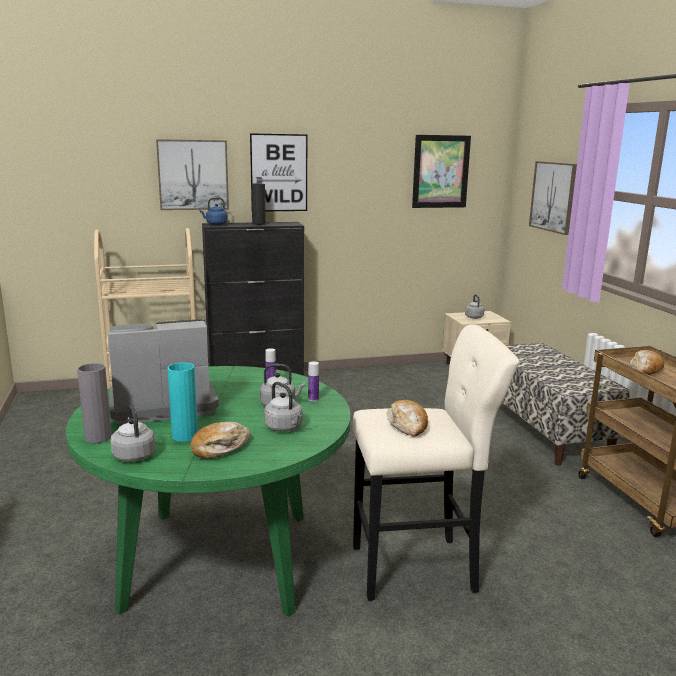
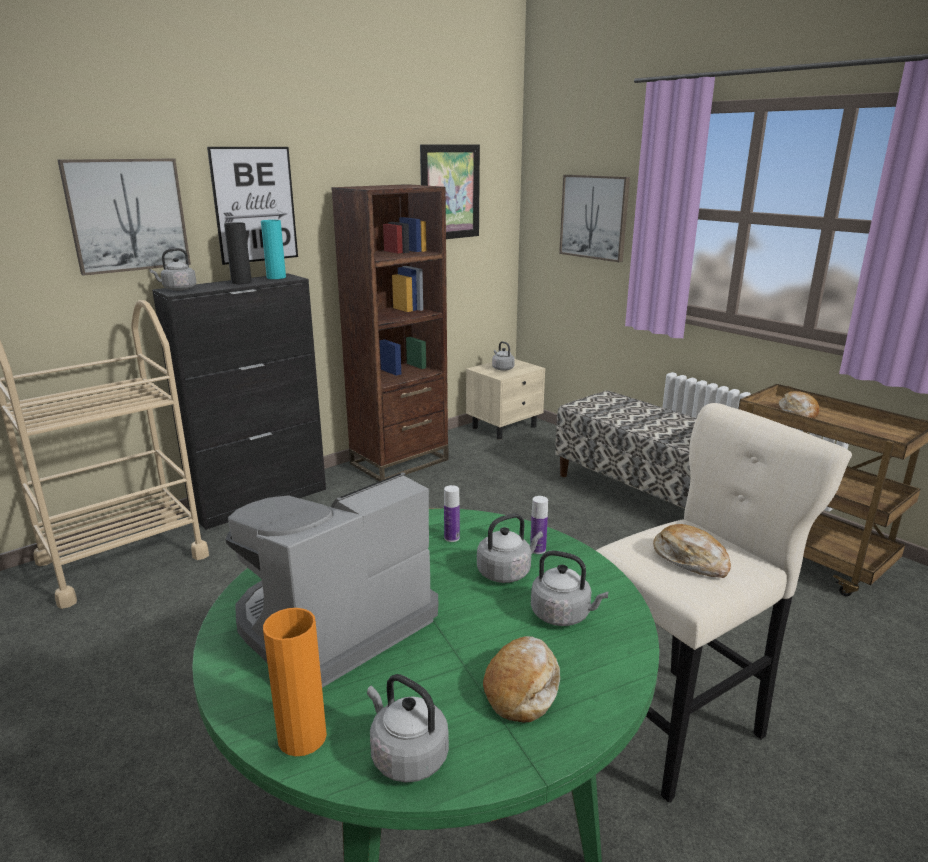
camera: 25 degrees left, 5 degrees up
grey vase [77,363,112,443] -> orange vase [263,608,327,756]
turquoise vase [168,363,198,442] -> turquoise vase moved to [261,220,286,279]
blue kettle [199,197,228,225] -> grey kettle [149,248,196,291]
none -> brown bookcase [331,184,448,482]

